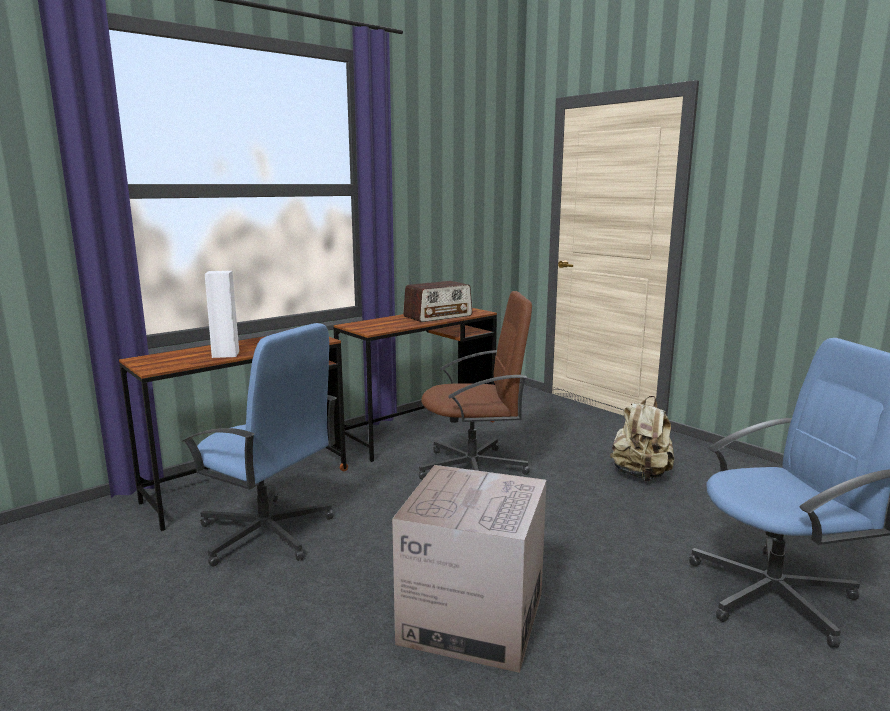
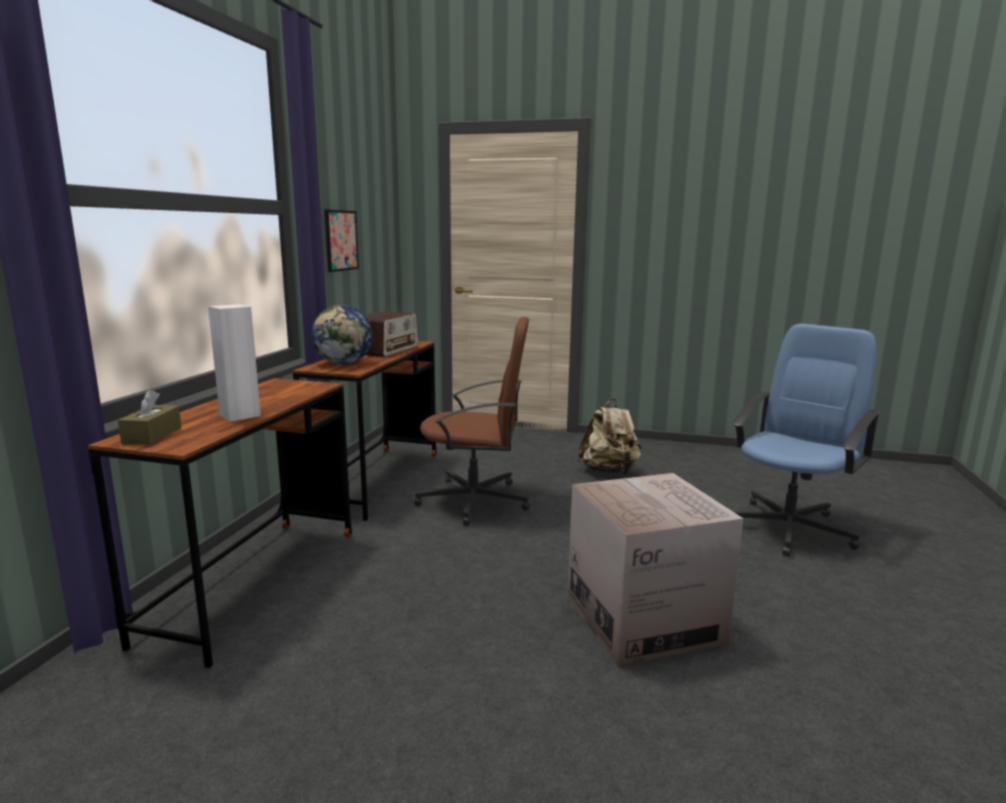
camera: 35 degrees left, 0 degrees up
blue office chair [181,323,337,567] -> none
brown office chair [419,291,532,480] -> brown office chair turned 45 degrees clockwise [414,317,530,526]
none -> brown tissue box [118,389,182,445]
none -> globe [311,305,373,365]
none -> picture [325,209,359,272]

